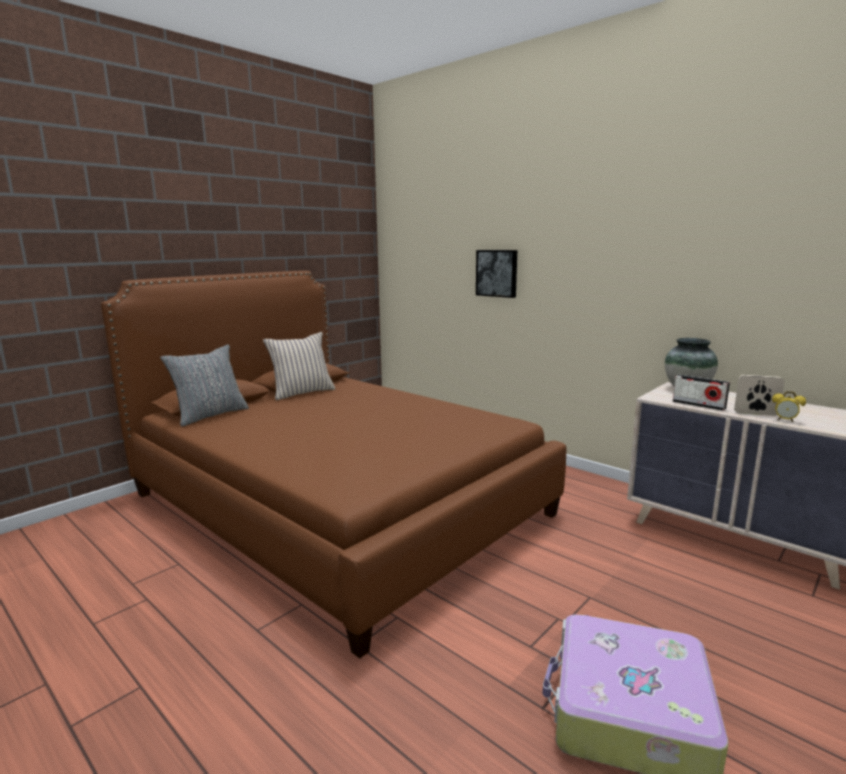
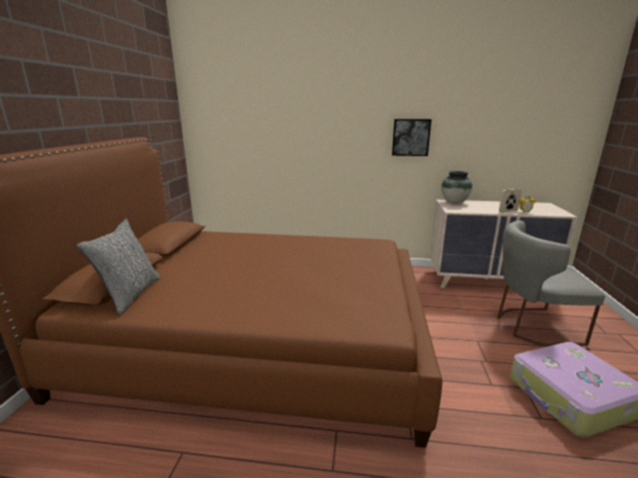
camera: 35 degrees left, 5 degrees up
beige pillow [263,332,335,400] -> none
picture [476,250,517,298] -> picture moved to [392,119,431,156]
radio [673,375,730,411] -> none
none -> grey chair [497,221,605,346]

